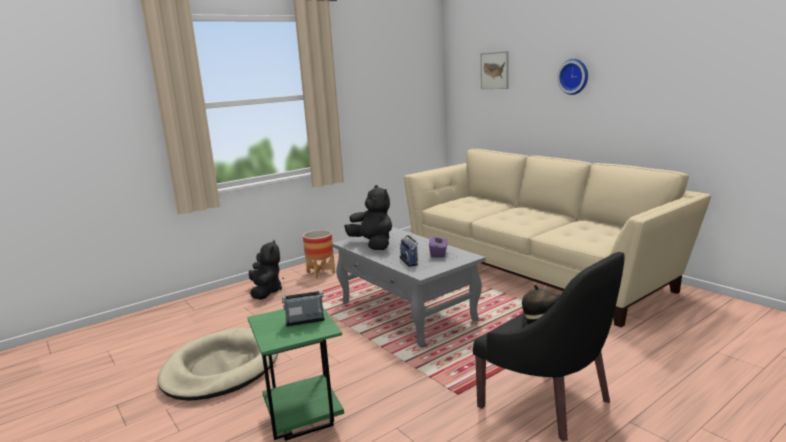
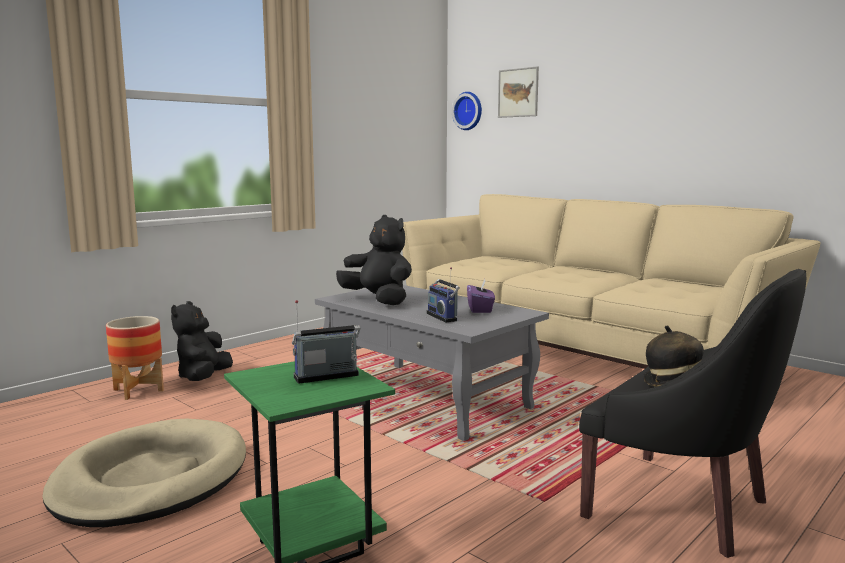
camera: 10 degrees left, 5 degrees down
black plush toy [249,240,282,300] -> black plush toy turned 150 degrees counterclockwise [171,301,233,381]
planter [303,230,335,279] -> planter moved to [106,316,164,400]
wall clock [557,59,588,95] -> wall clock moved to [452,92,482,130]

